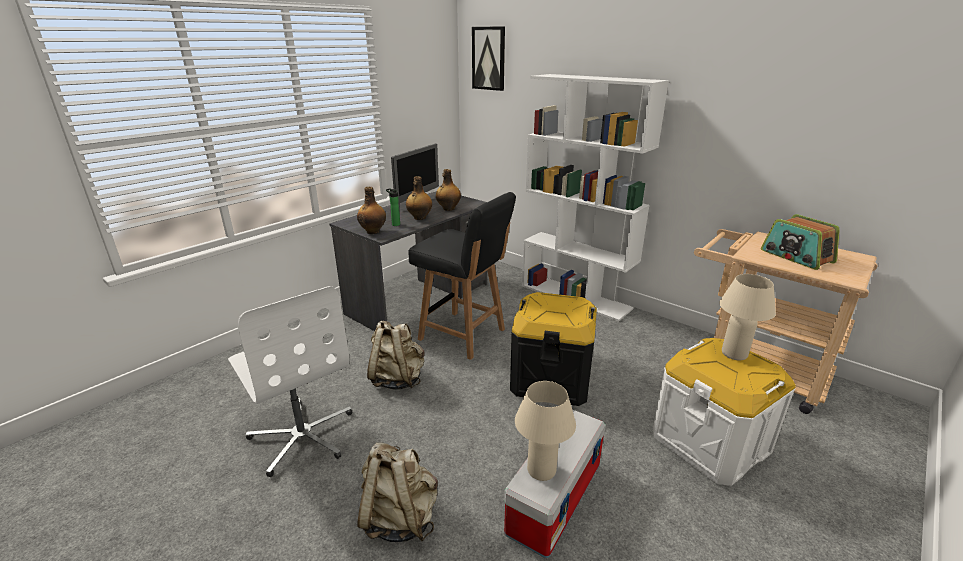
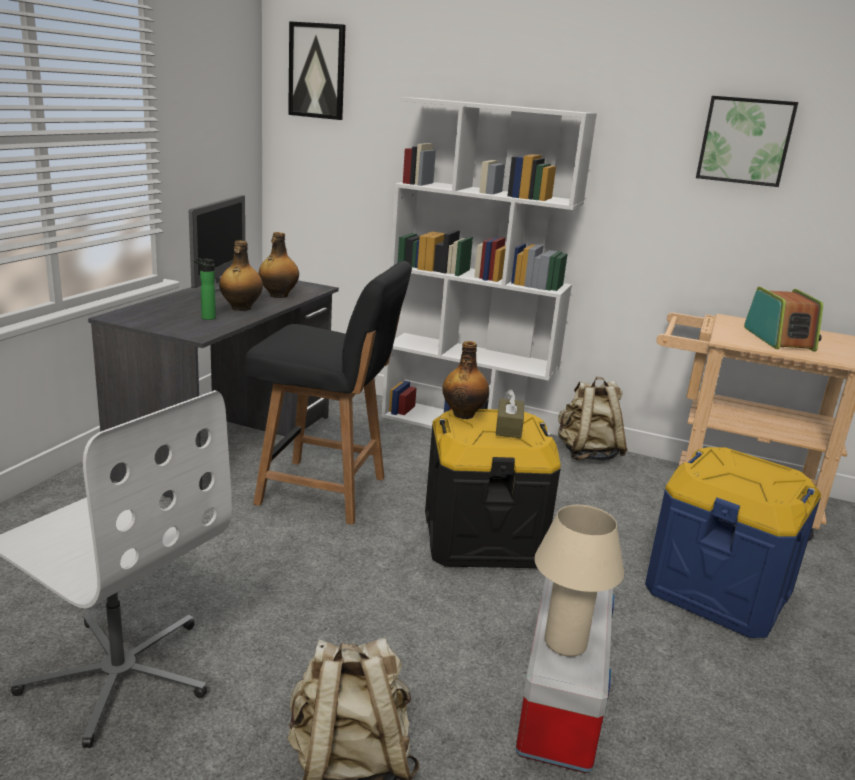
camera: 20 degrees left, 5 degrees down
bottle [357,187,386,234] -> bottle moved to [442,341,489,419]
beige backpack [367,320,425,390] -> beige backpack moved to [558,377,628,461]
white storage box [653,338,796,486] -> blue storage box [645,447,821,638]
beige table lamp [719,274,776,360] -> none
radio [761,214,840,270] -> radio turned 135 degrees counterclockwise [744,287,823,351]
none -> brown tissue box [496,389,524,438]
none -> picture [696,96,798,187]

